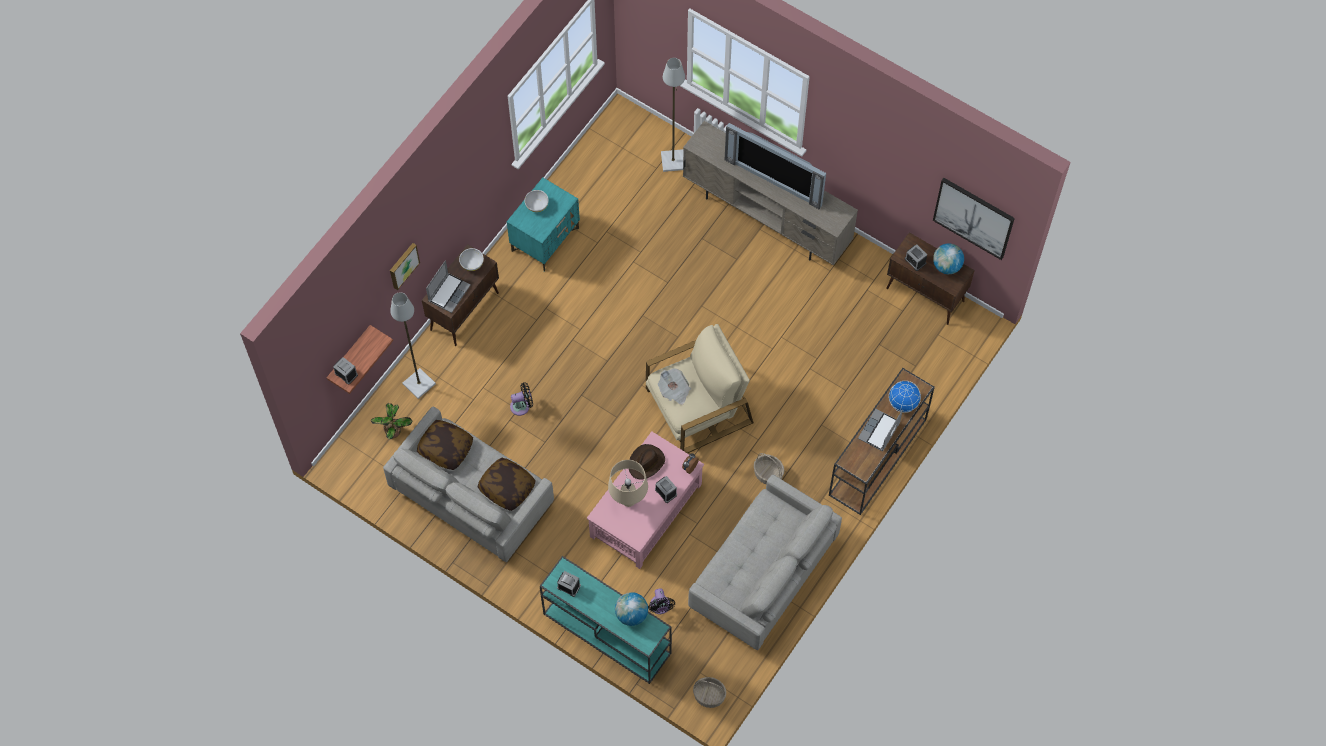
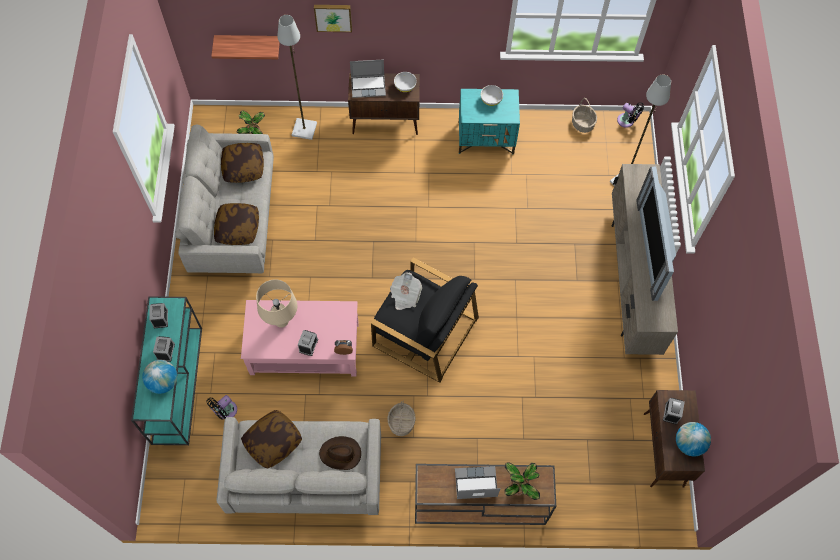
camera: 55 degrees right, 0 degrees up
alarm clock [333,357,358,384] -> alarm clock moved to [153,336,175,362]
black fan [510,382,533,416] -> black fan moved to [617,102,644,128]
brown hat [629,444,665,480] -> brown hat moved to [319,436,361,470]
beige armchair [646,324,754,453] -> black armchair [371,257,479,383]
basket [693,677,726,708] -> basket moved to [572,98,597,133]
globe [889,381,921,413] -> potted plant [505,462,540,500]
picture [933,178,1015,260] -> none
none -> pillow [241,410,302,468]

